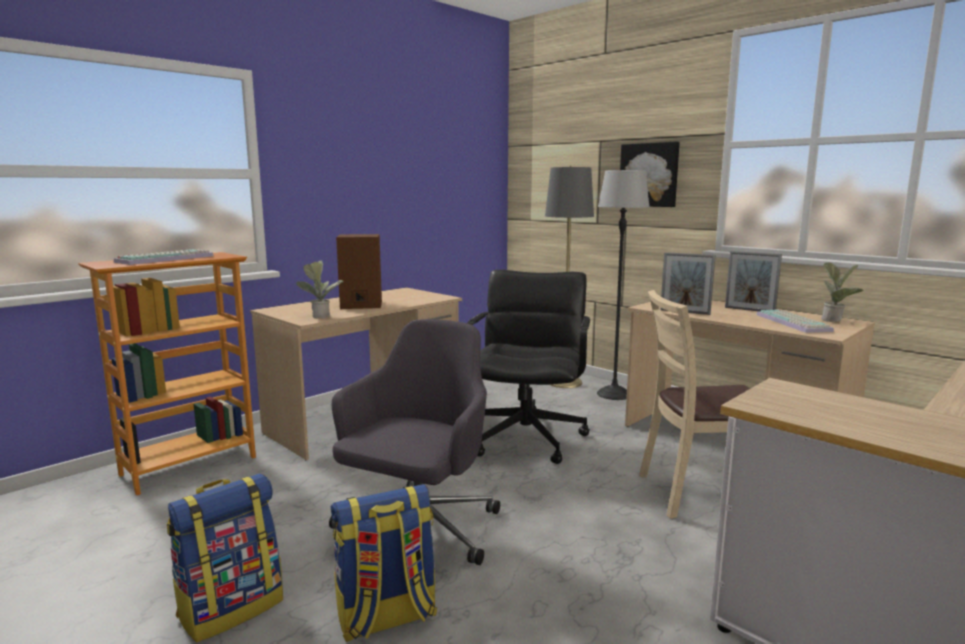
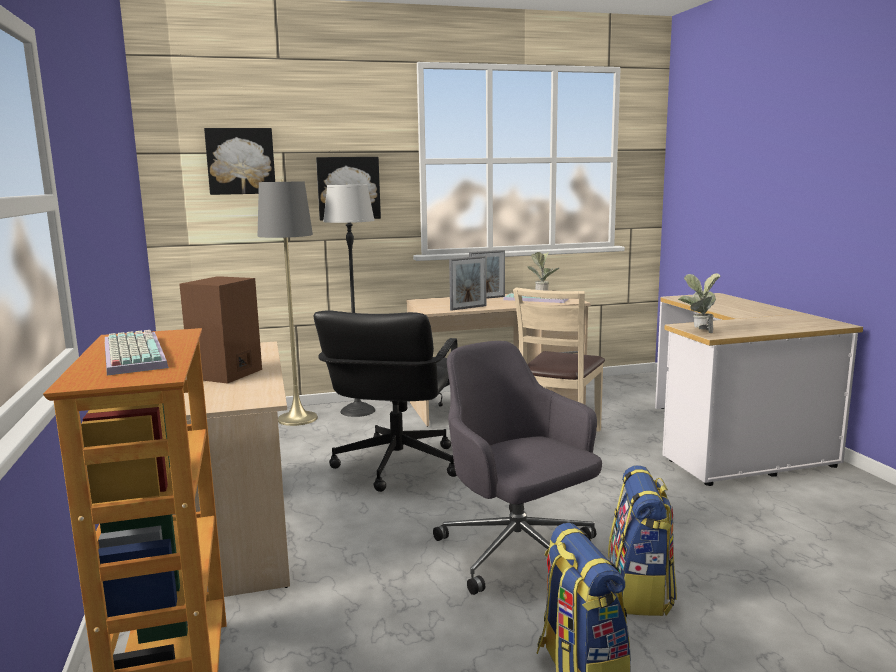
camera: 60 degrees left, 0 degrees up
potted plant [296,261,343,319] -> potted plant moved to [678,273,720,333]
black office chair [467,270,590,464] -> black office chair turned 120 degrees counterclockwise [314,310,458,492]
none -> picture [204,128,275,195]

